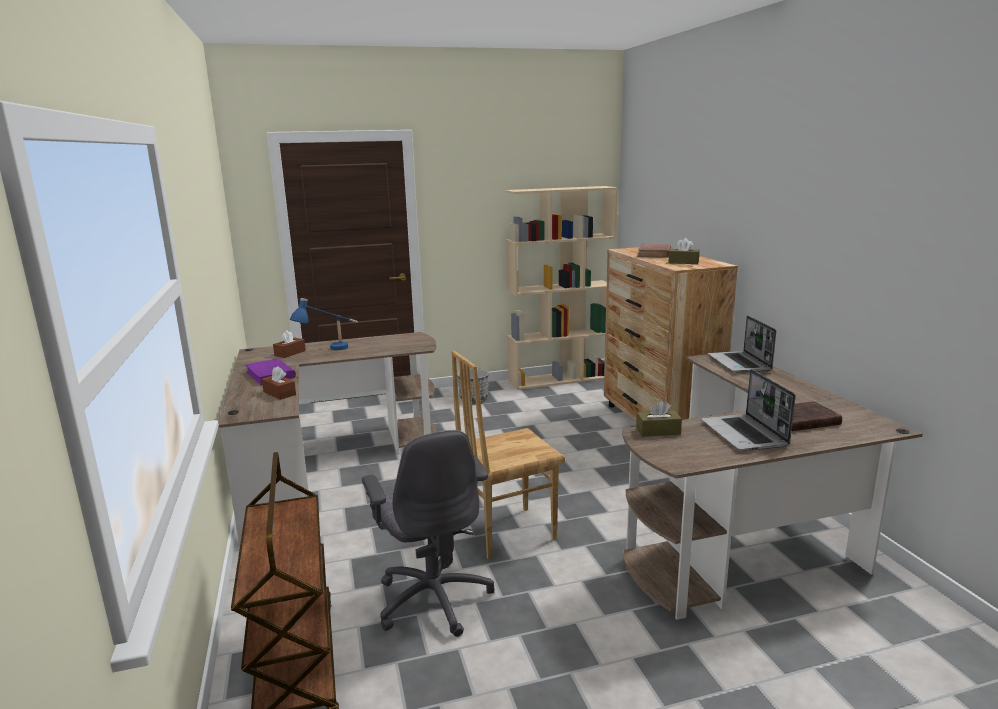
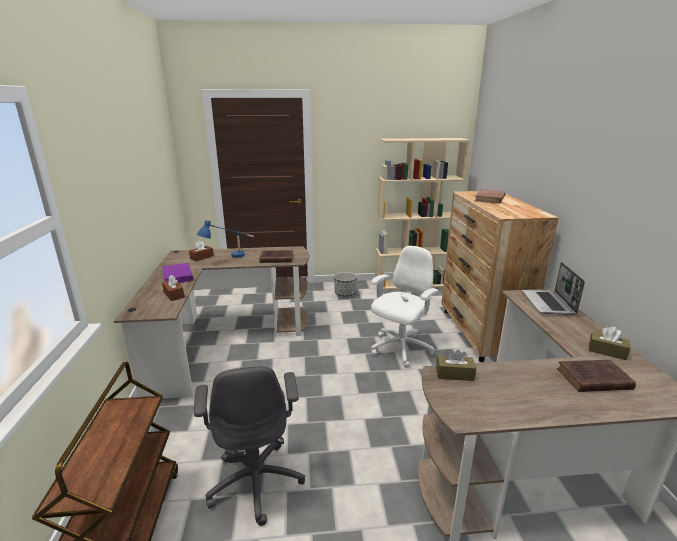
camera: 10 degrees right, 5 degrees up
brown chair [451,350,565,559] -> none
brown tissue box [668,238,700,264] -> brown tissue box moved to [589,327,630,360]
laptop [701,369,796,451] -> none
none -> brown book [259,250,293,263]
none -> white office chair [371,246,439,368]

